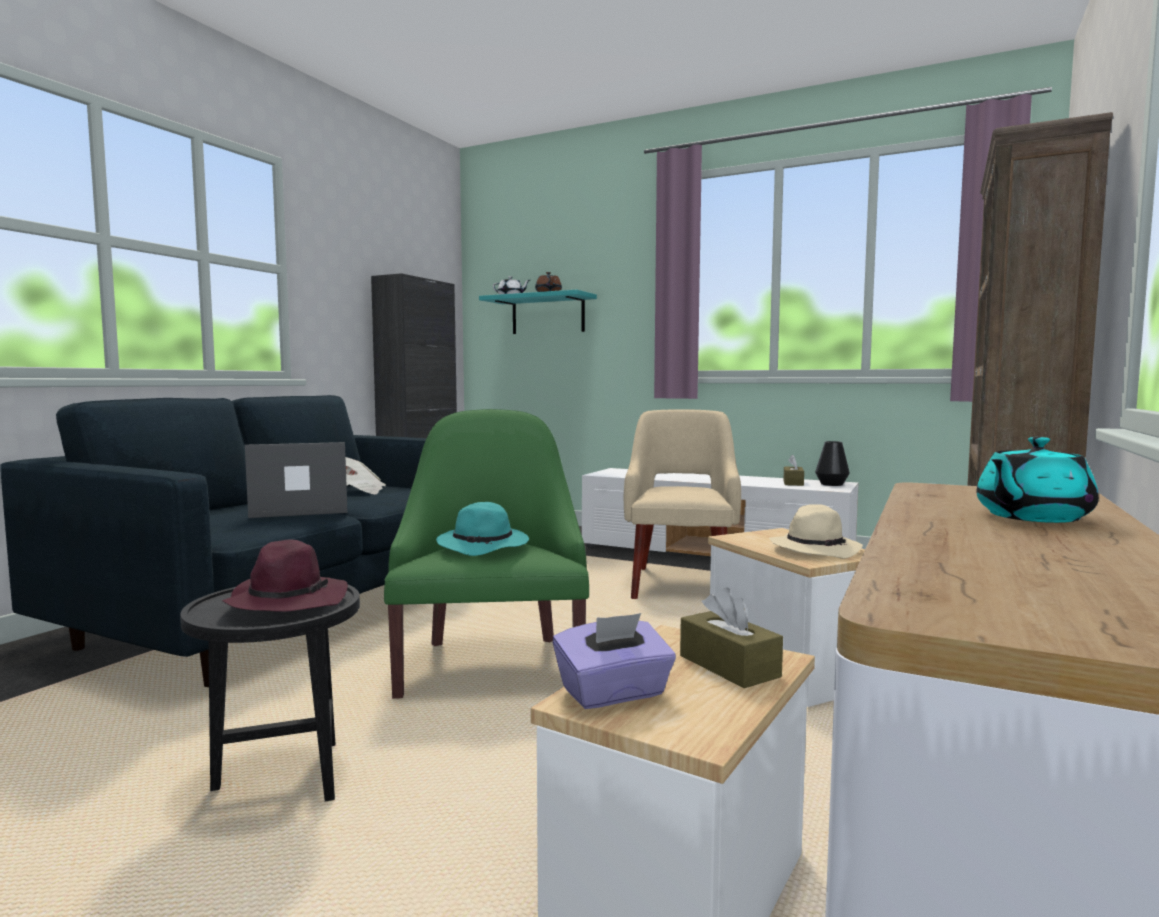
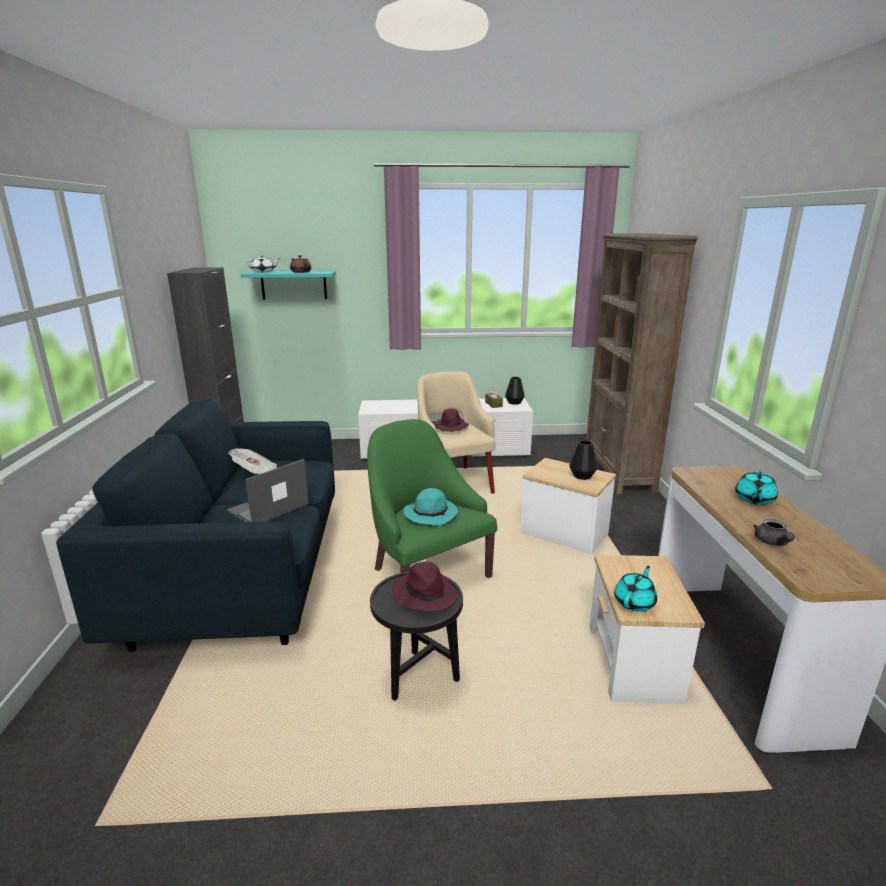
camera: 30 degrees left, 15 degrees up
purple tissue box [553,613,676,709] -> turquoise teapot [614,566,657,612]
brown tissue box [680,588,783,688] -> none
beige hat [769,504,863,559] -> black vase [569,440,597,480]
none -> purple hat [434,408,469,432]
none -> grey teapot [753,519,795,546]

